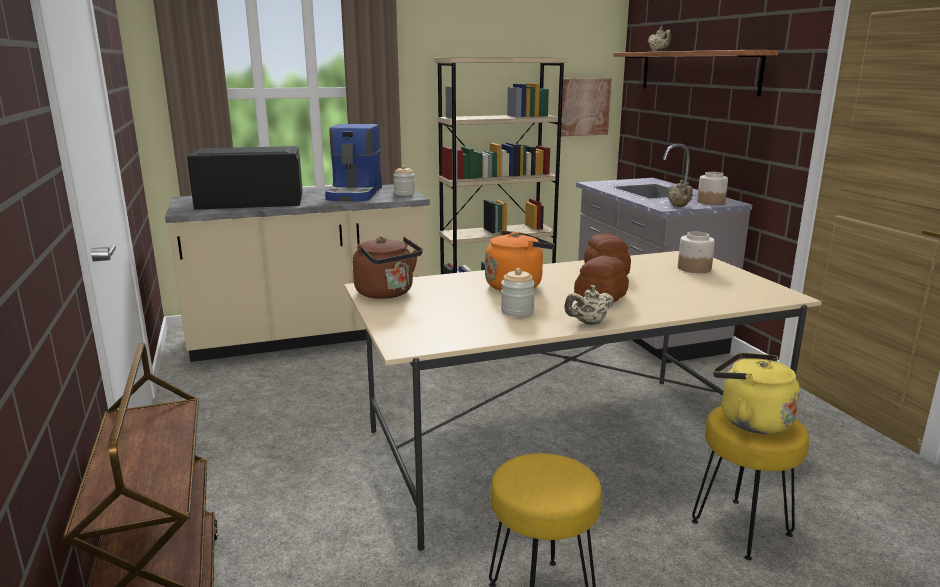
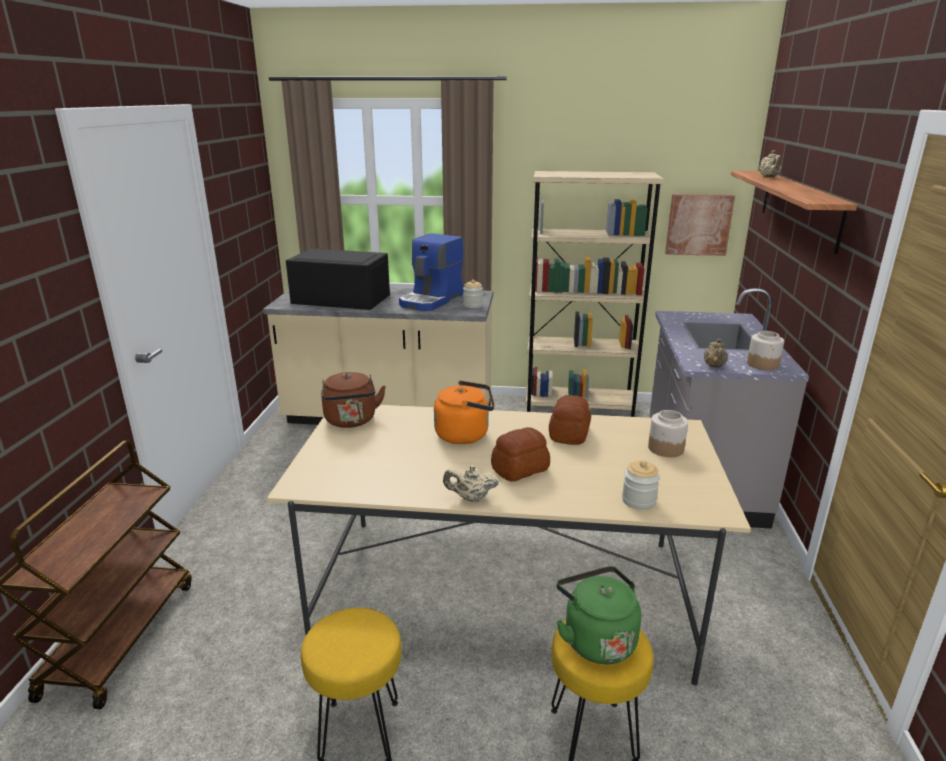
camera: 25 degrees right, 5 degrees up
jar [501,268,535,317] -> jar moved to [622,460,660,510]
yellow kettle [713,353,800,434] -> green kettle [556,566,641,664]

